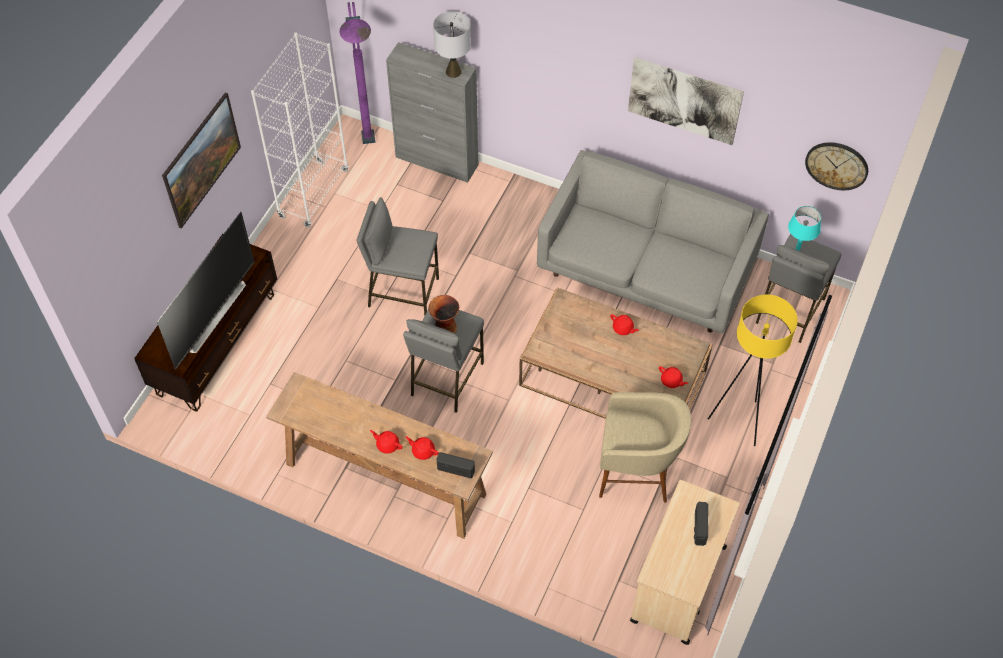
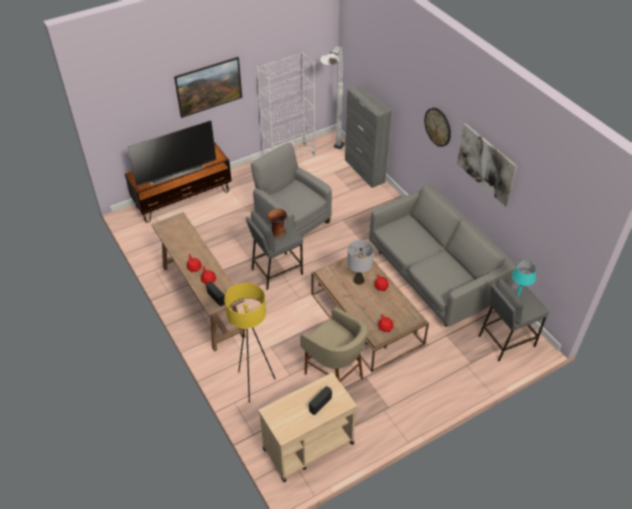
camera: 35 degrees right, 10 degrees down
purple floor lamp [340,2,376,144] -> white floor lamp [320,47,344,149]
grey stool [356,197,439,316] -> grey armchair [251,142,332,237]
grey table lamp [433,11,471,78] -> grey table lamp moved to [347,240,374,285]
yellow floor lamp [708,295,798,446] -> yellow floor lamp moved to [224,283,275,403]
wall clock [805,142,868,190] -> wall clock moved to [424,108,451,147]

